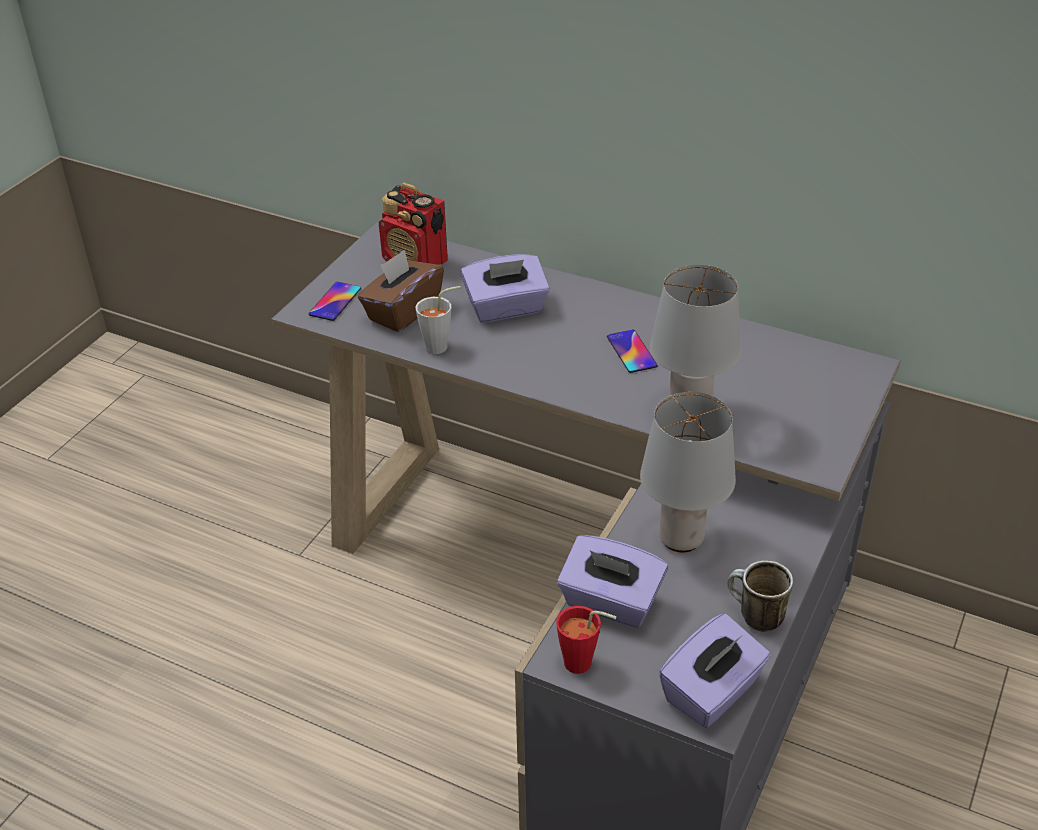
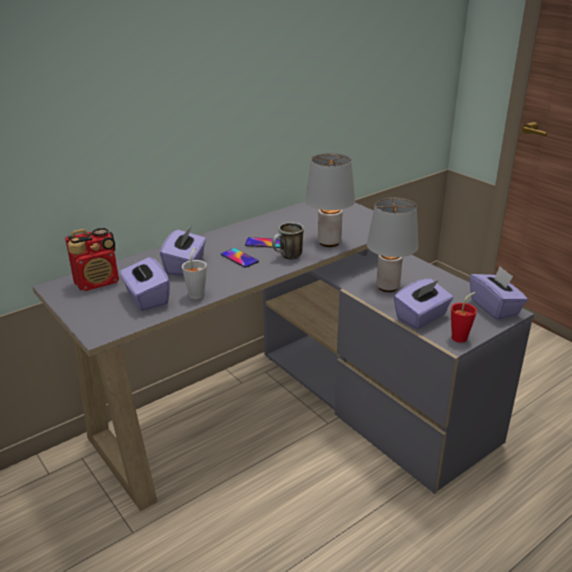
camera: 65 degrees left, 10 degrees down
phone [308,282,361,321] -> phone moved to [221,248,259,268]
brown tissue box [358,250,444,332] -> purple tissue box [120,257,170,311]
mug [727,560,793,632] -> mug moved to [272,222,304,260]

